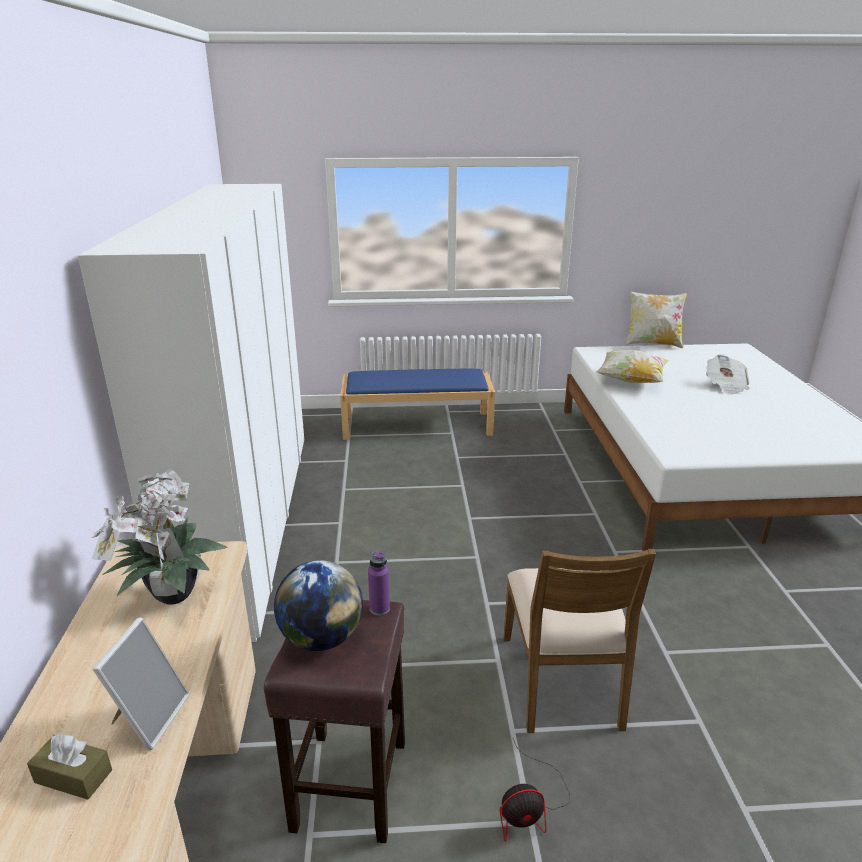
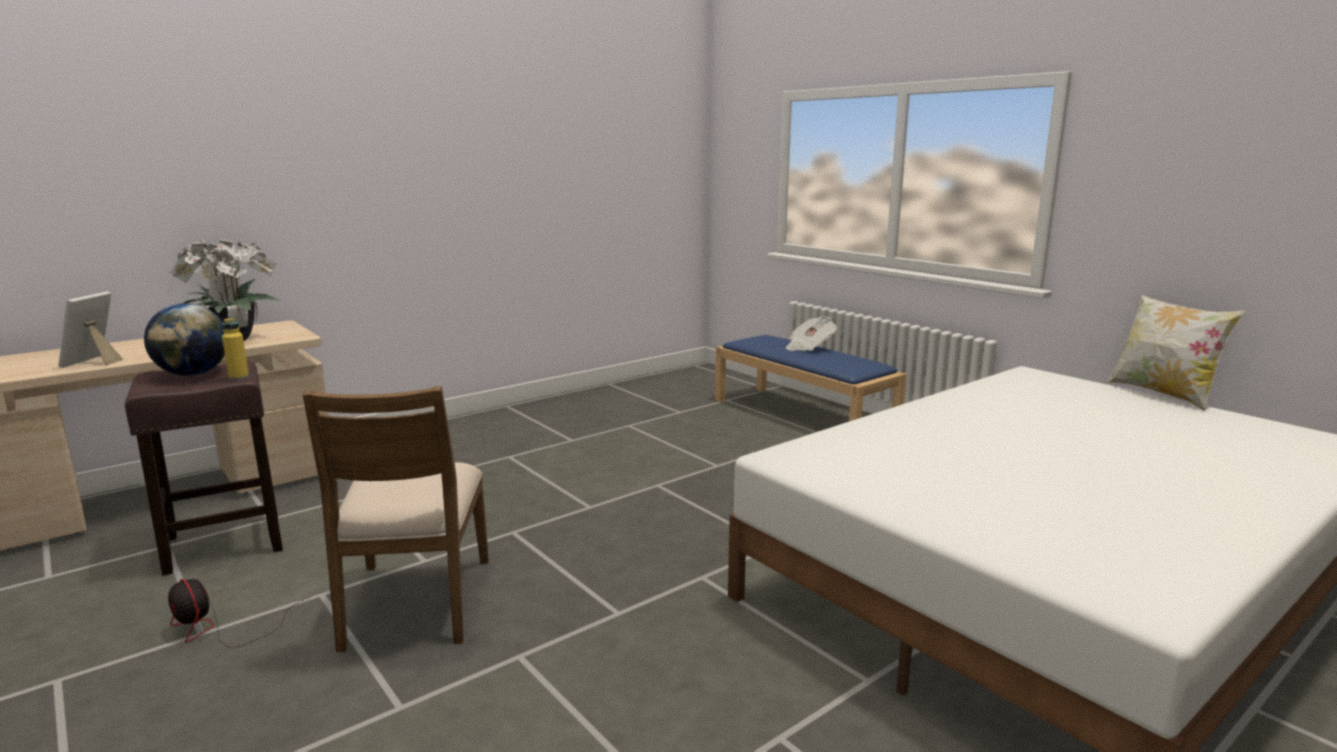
camera: 55 degrees right, 10 degrees down
brown tissue box [27,734,112,800] -> none
white wardrobe [78,184,304,642] -> none
picture frame [93,617,190,750] -> picture frame turned 120 degrees clockwise [59,291,123,368]
purple bottle [368,551,390,615] -> yellow bottle [222,318,249,380]
brown chair [504,549,656,733] -> brown chair turned 60 degrees counterclockwise [303,386,489,652]
pillow [596,350,669,383] -> none
newspaper [706,354,749,395] -> newspaper moved to [786,316,837,351]

